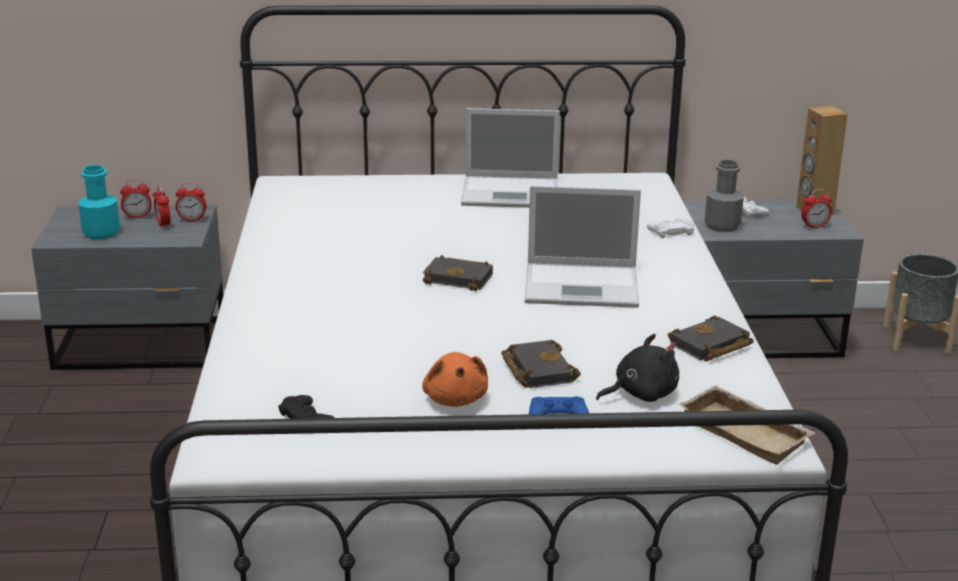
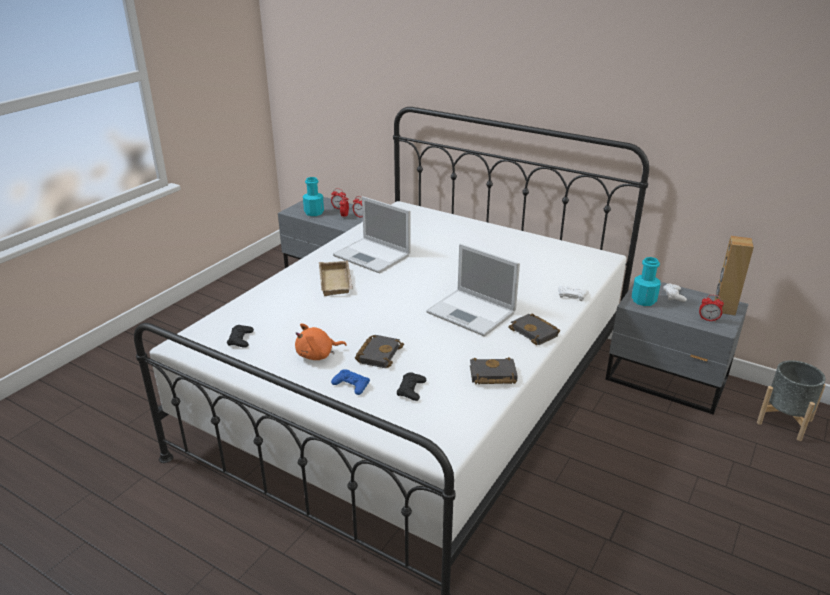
camera: 35 degrees right, 5 degrees up
orange plush toy [422,352,488,407] -> orange plush toy turned 45 degrees clockwise [295,323,347,360]
black book [423,255,493,291] -> black book moved to [508,314,560,345]
laptop [461,108,560,208] -> laptop moved to [333,196,411,273]
black plush toy [596,334,679,402] -> black game controller [397,372,427,401]
beige tray [679,385,815,465] -> beige tray moved to [319,261,353,296]
grey bottle [705,160,744,232] -> turquoise bottle [632,257,661,306]

